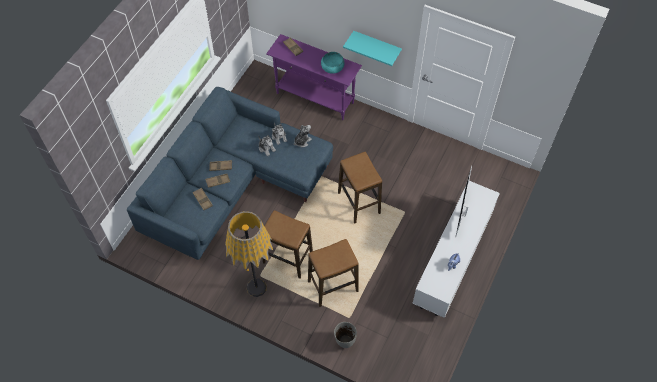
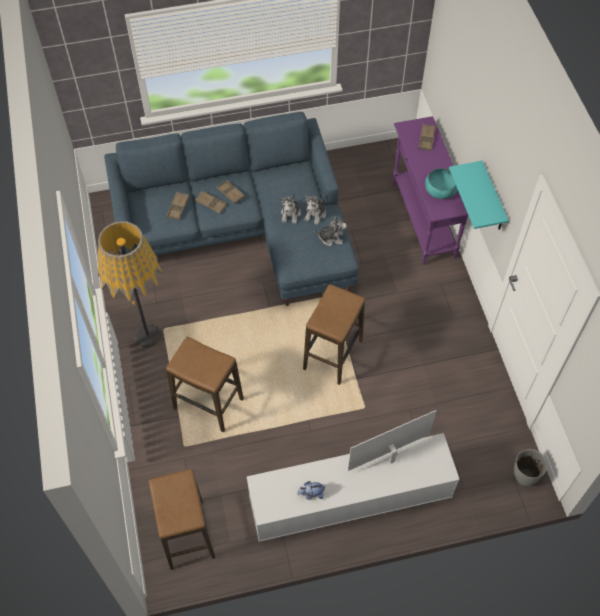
camera: 50 degrees right, 0 degrees up
stool [263,210,313,279] -> stool moved to [149,469,215,570]
grey vase [334,322,357,348] -> grey vase moved to [514,449,547,486]

